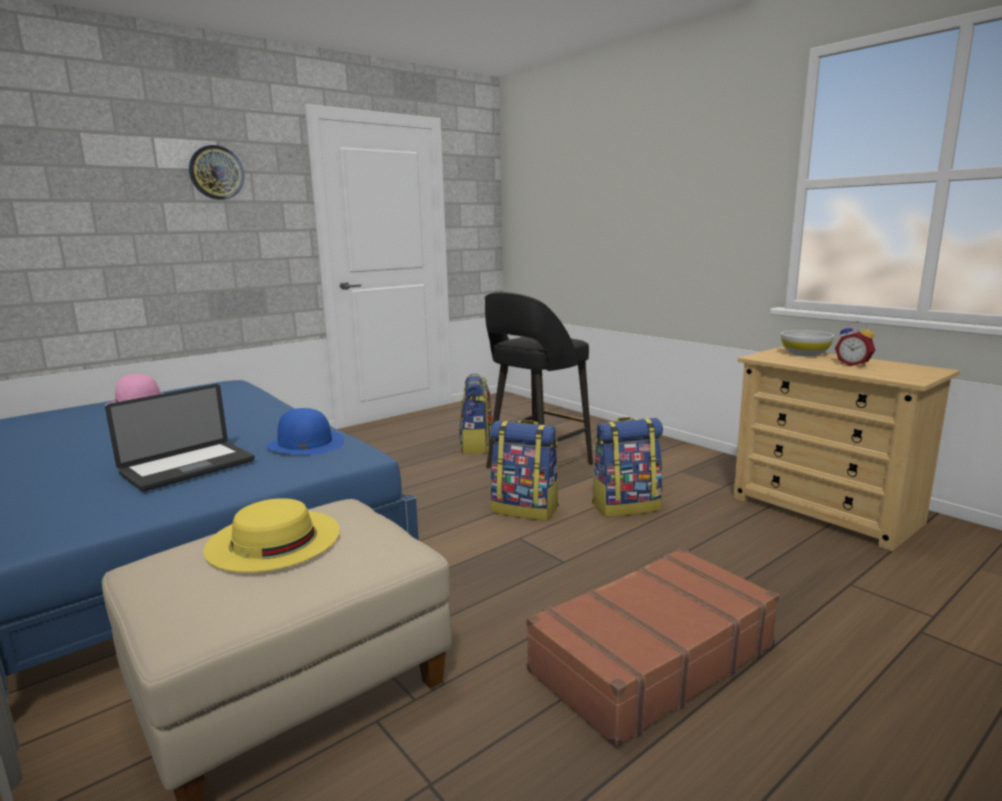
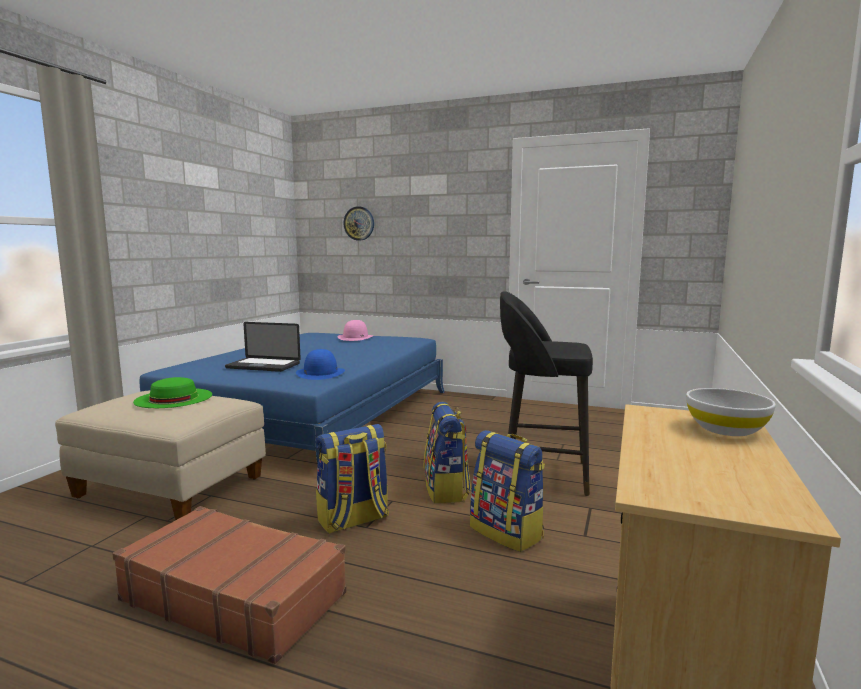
camera: 60 degrees right, 5 degrees down
wall clock [189,145,244,200] -> wall clock moved to [344,206,374,241]
yellow hat [203,498,340,572] -> green hat [133,377,212,408]
backpack [459,374,493,454] -> backpack moved to [315,424,389,534]
alarm clock [835,321,875,367] -> none

